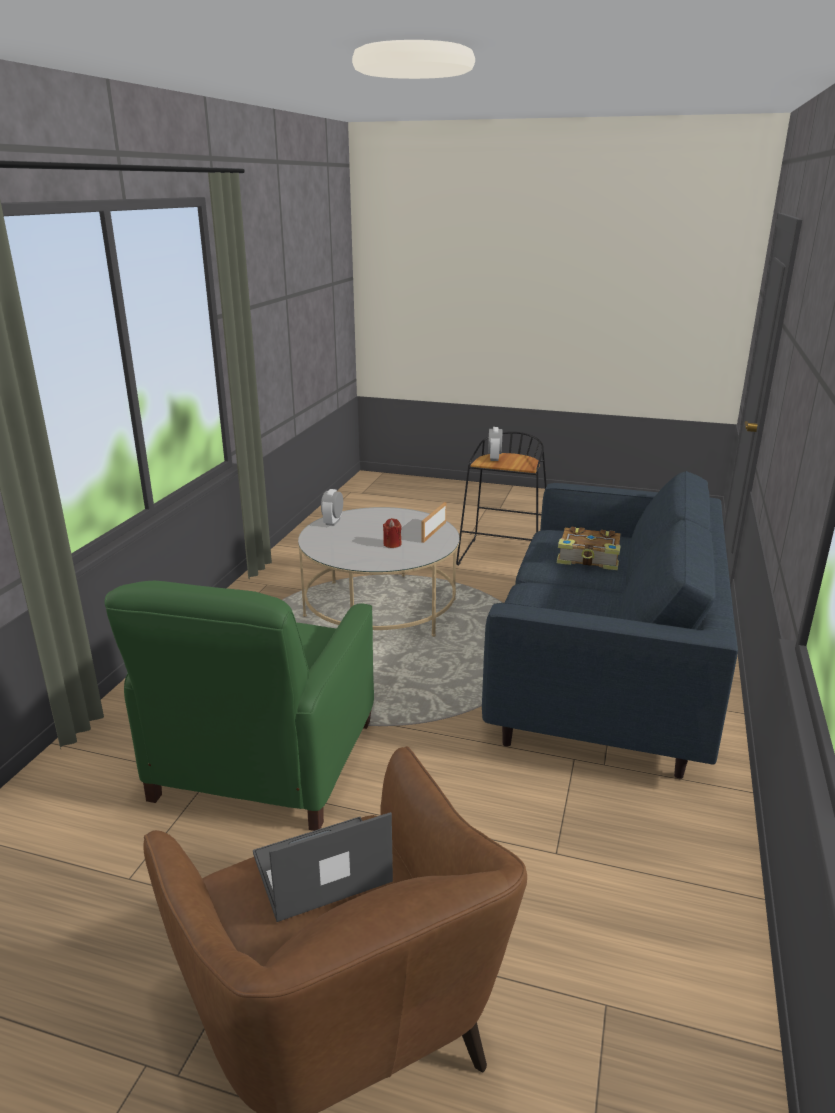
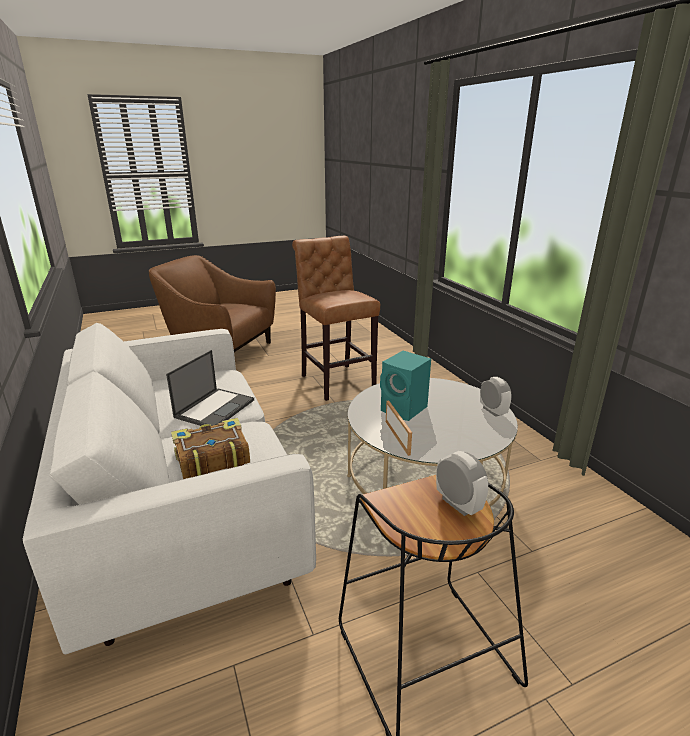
camera: 140 degrees right, 0 degrees up
green armchair [104,581,374,831] -> brown stool [292,236,380,401]
laptop [253,812,393,922] -> laptop moved to [166,350,254,426]
red candle [383,518,402,548] -> turquoise speaker [380,351,431,421]
blue sofa [482,471,738,779] -> white sofa [23,323,316,654]

